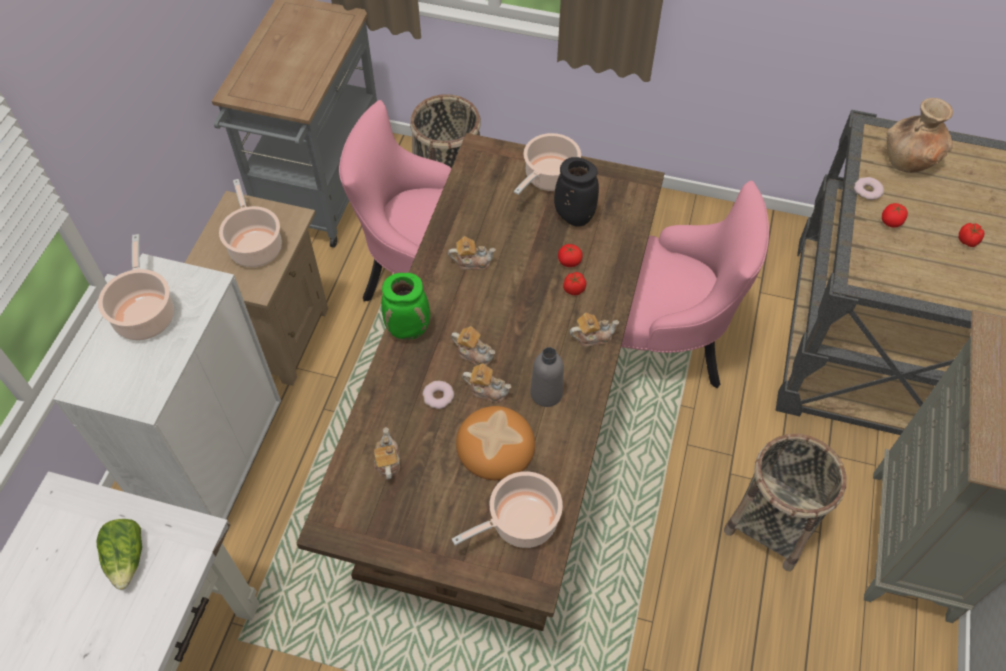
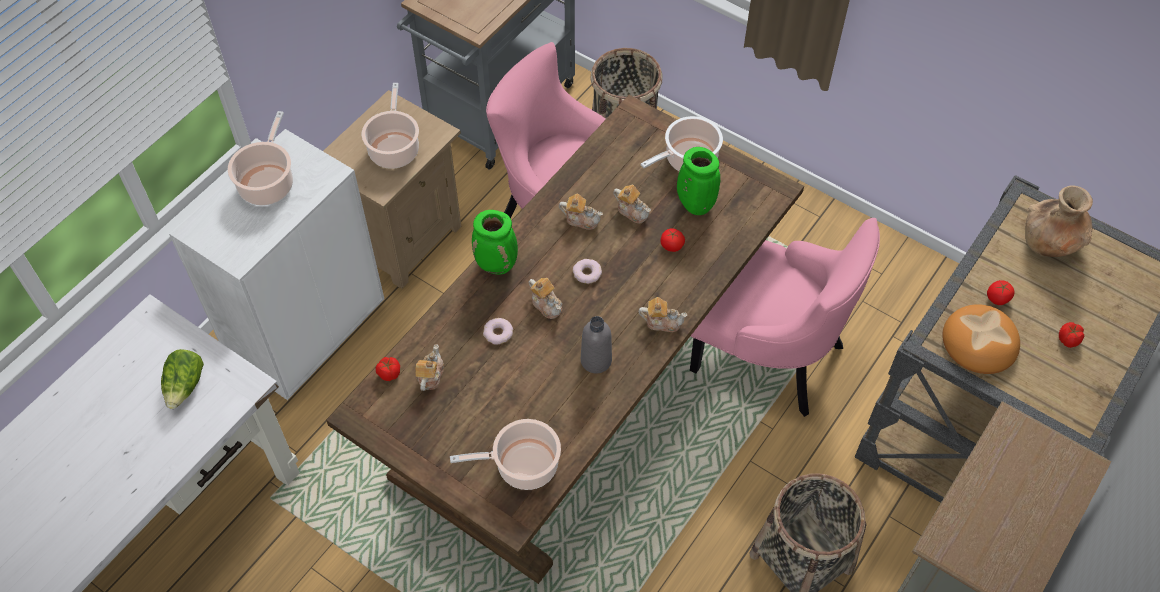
camera: 20 degrees right, 0 degrees up
bread [456,406,535,480] -> bread moved to [942,304,1020,374]
teapot [462,363,511,402] -> teapot moved to [613,185,651,223]
black vase [554,157,599,227] -> green vase [677,147,721,215]
tomato [563,272,586,296] -> tomato moved to [376,357,400,381]
donut [854,177,884,200] -> donut moved to [573,259,602,284]

